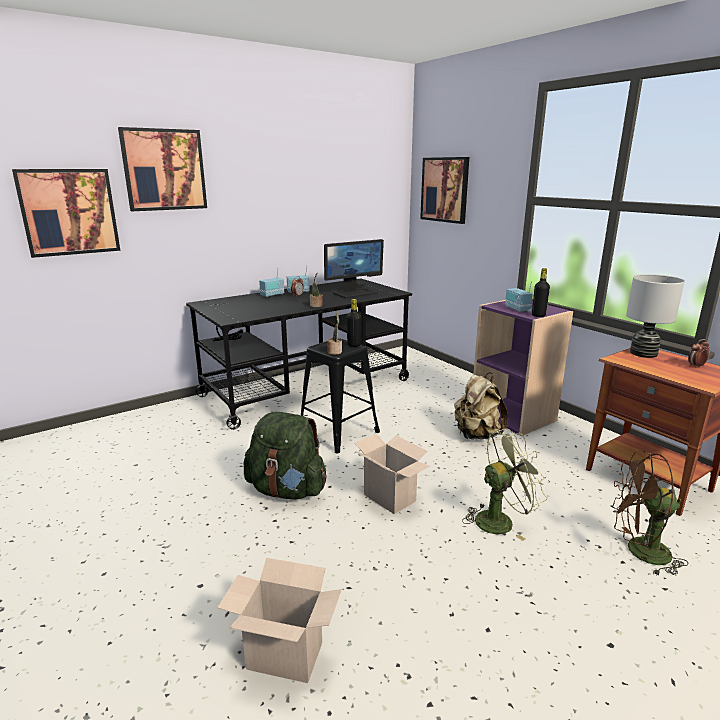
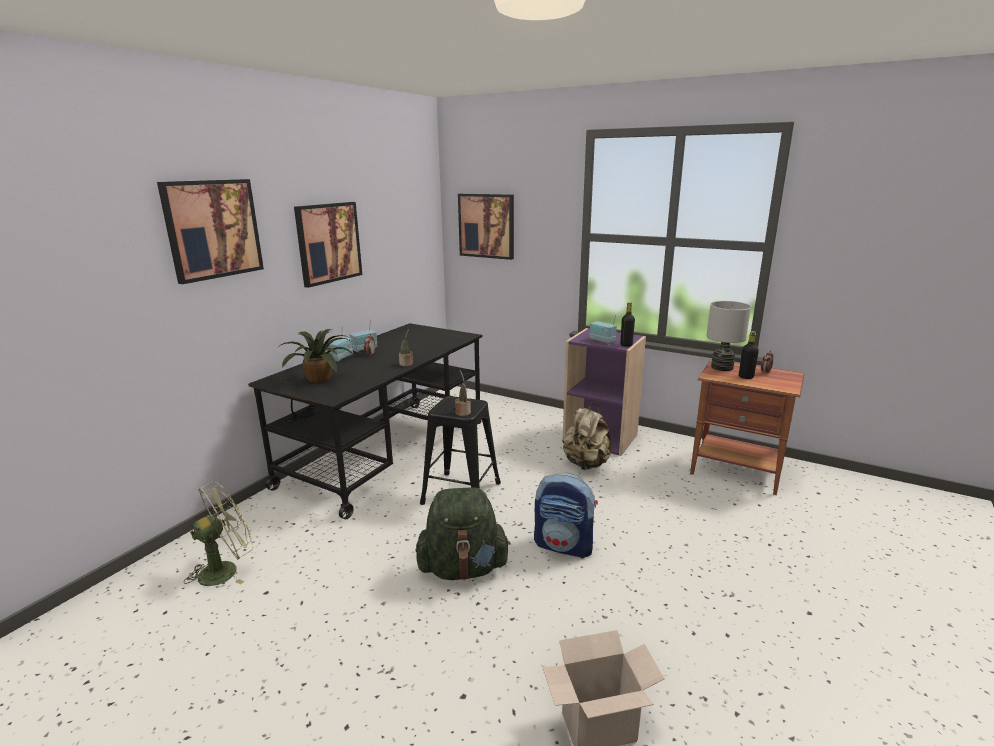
camera: 25 degrees left, 0 degrees up
picture [12,169,121,258] -> picture moved to [294,202,362,288]
monitor [324,239,384,298] -> none
black bottle [347,299,362,347] -> black bottle moved to [739,331,759,379]
cardboard box [355,434,430,514] -> backpack [534,473,598,559]
green fan [462,428,547,541] -> green fan moved to [184,482,253,586]
brown fan [611,450,688,576] -> none
none -> potted plant [278,329,355,383]

